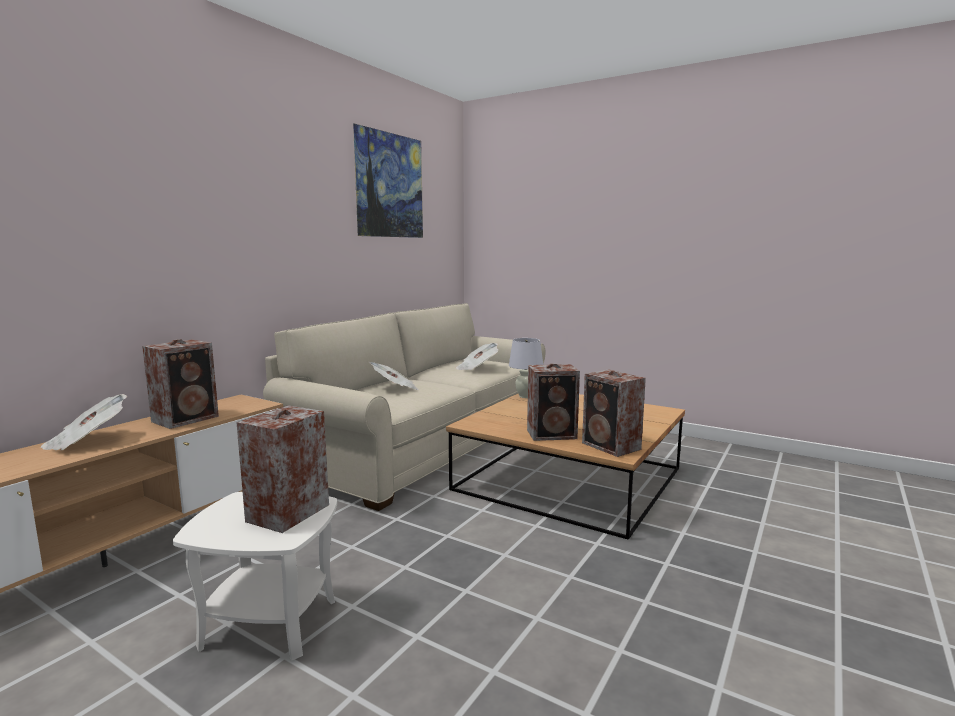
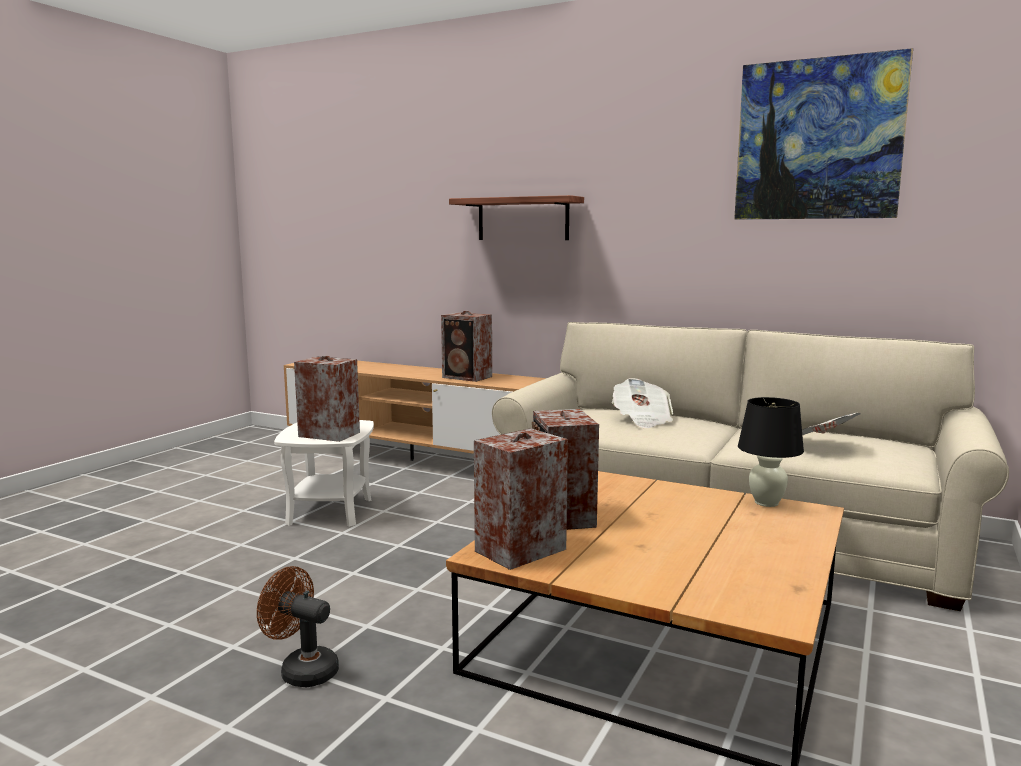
camera: 85 degrees right, 0 degrees up
newspaper [41,394,127,451] -> none
white table lamp [509,338,543,398] -> black table lamp [738,397,804,507]
none -> brown fan [257,566,339,688]
none -> shelf [449,195,584,240]

